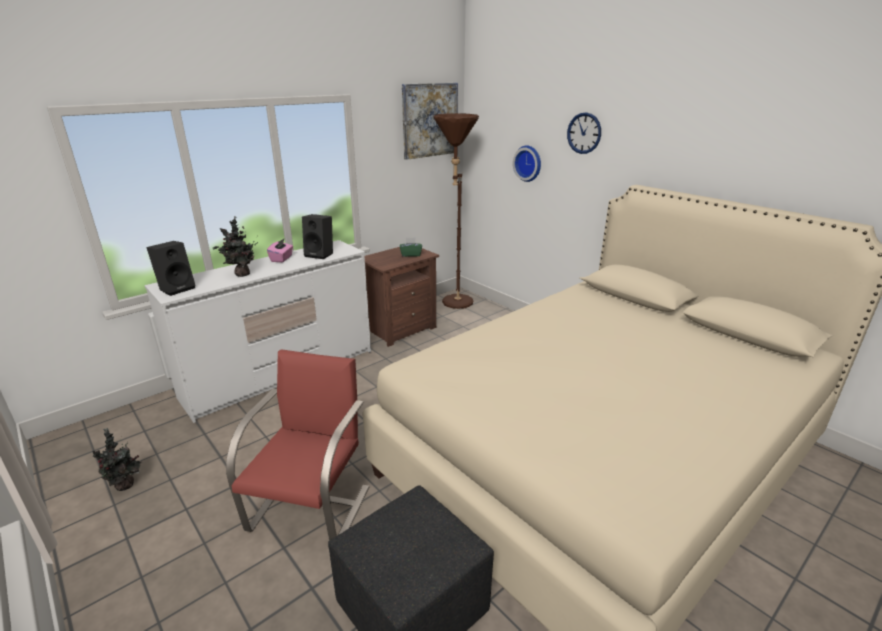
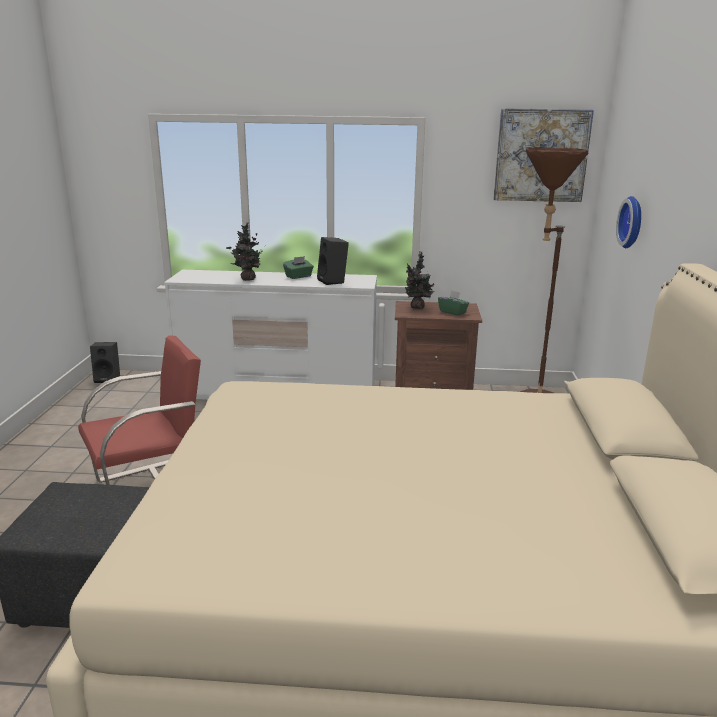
camera: 45 degrees right, 5 degrees down
potted plant [92,428,142,491] -> potted plant moved to [405,251,435,309]
black speaker [147,241,195,296] -> black speaker moved to [90,342,120,383]
pink tissue box [267,239,293,262] -> green tissue box [283,256,314,279]
wall clock [567,112,601,154] -> none

